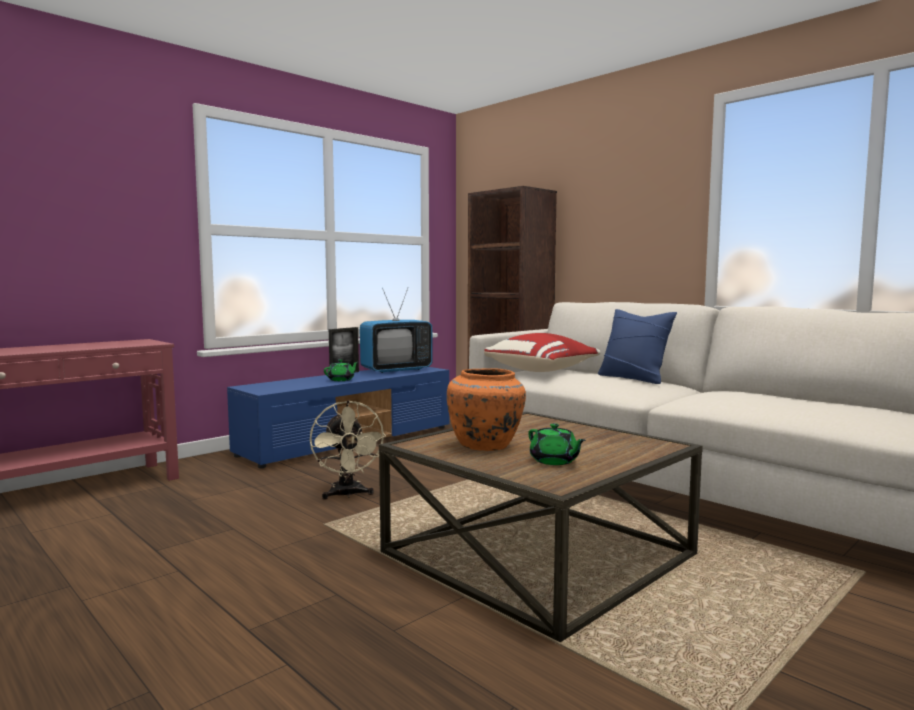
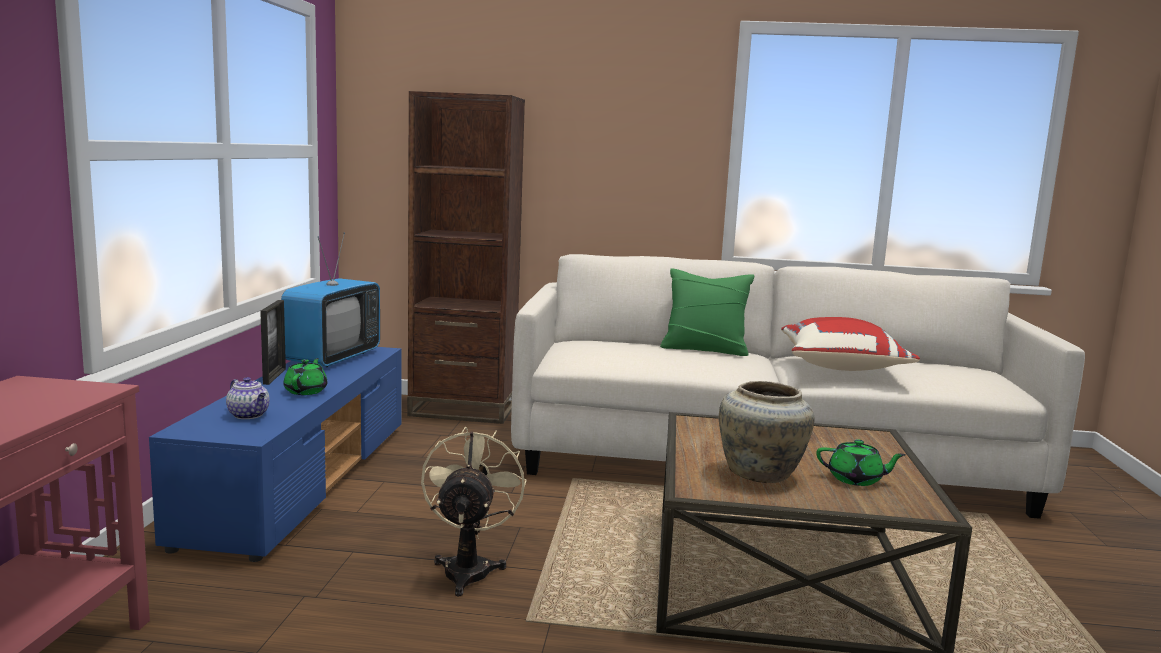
camera: 40 degrees left, 5 degrees up
beige fan [310,400,386,499] -> beige fan turned 120 degrees counterclockwise [421,427,527,596]
orange vase [447,368,526,451] -> beige vase [718,381,815,483]
red pillow [484,333,601,372] -> red pillow moved to [781,317,920,371]
blue pillow [598,309,677,384] -> green pillow [660,268,754,356]
none -> teapot [226,377,270,419]

